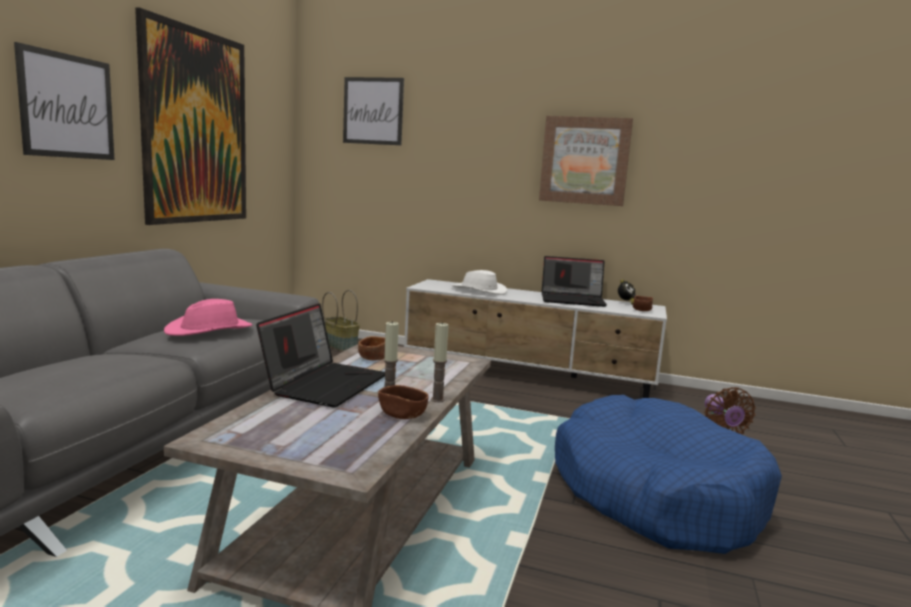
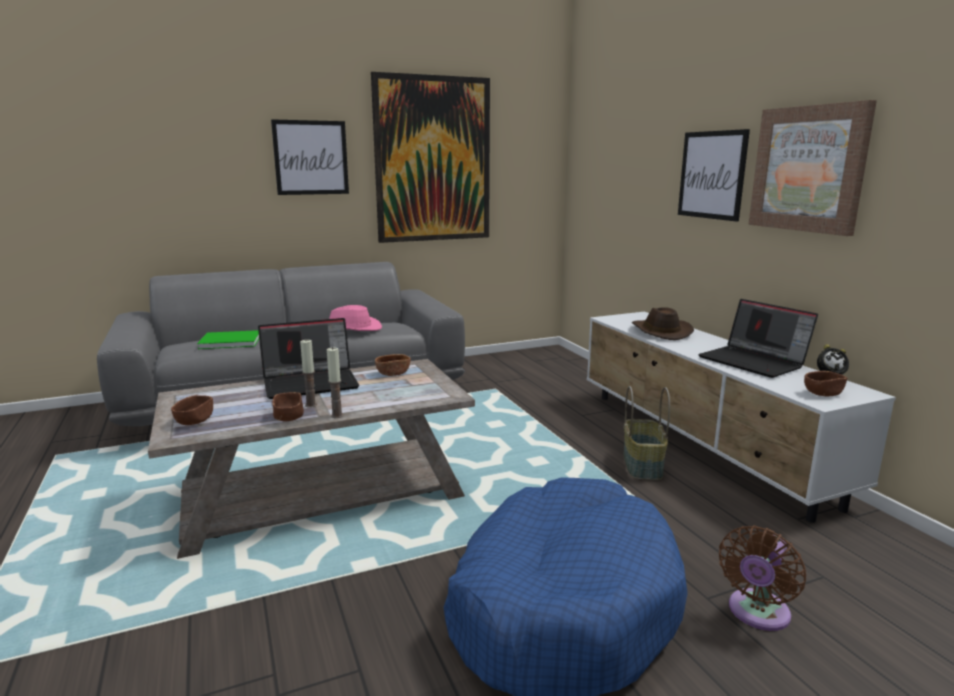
camera: 50 degrees right, 5 degrees up
basket [322,290,360,351] -> basket moved to [623,386,670,480]
picture [343,77,404,145] -> picture moved to [678,129,750,222]
white hat [451,270,507,295] -> brown hat [632,307,694,340]
none -> brown bowl [171,395,213,425]
none -> green book [197,330,259,349]

